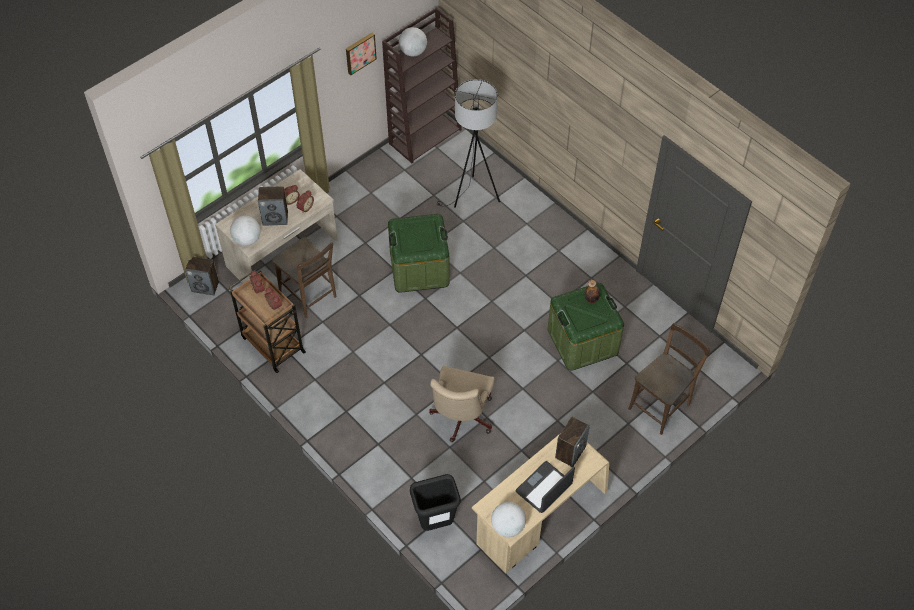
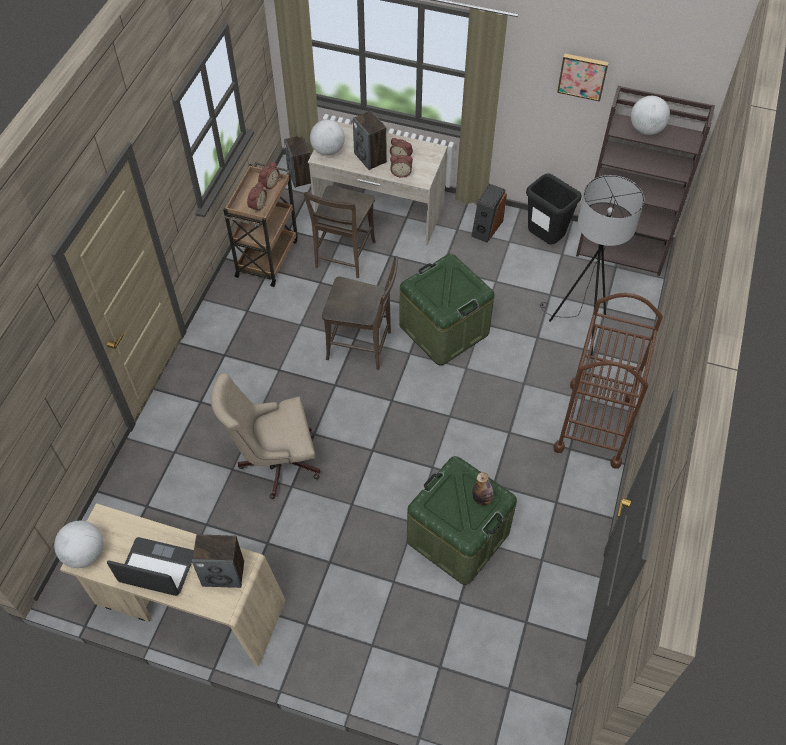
camera: 60 degrees right, 0 degrees up
black trash can [410,474,461,531] -> black trash can moved to [526,173,582,244]
brown chair [628,323,710,435] -> brown chair moved to [322,256,398,370]
none -> speaker [471,184,507,242]
none -> brown cart [553,293,663,469]

